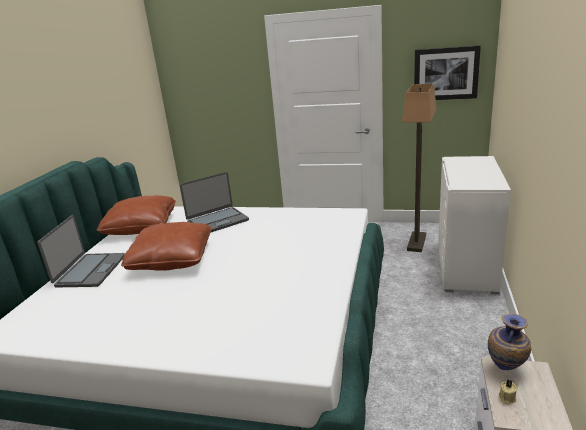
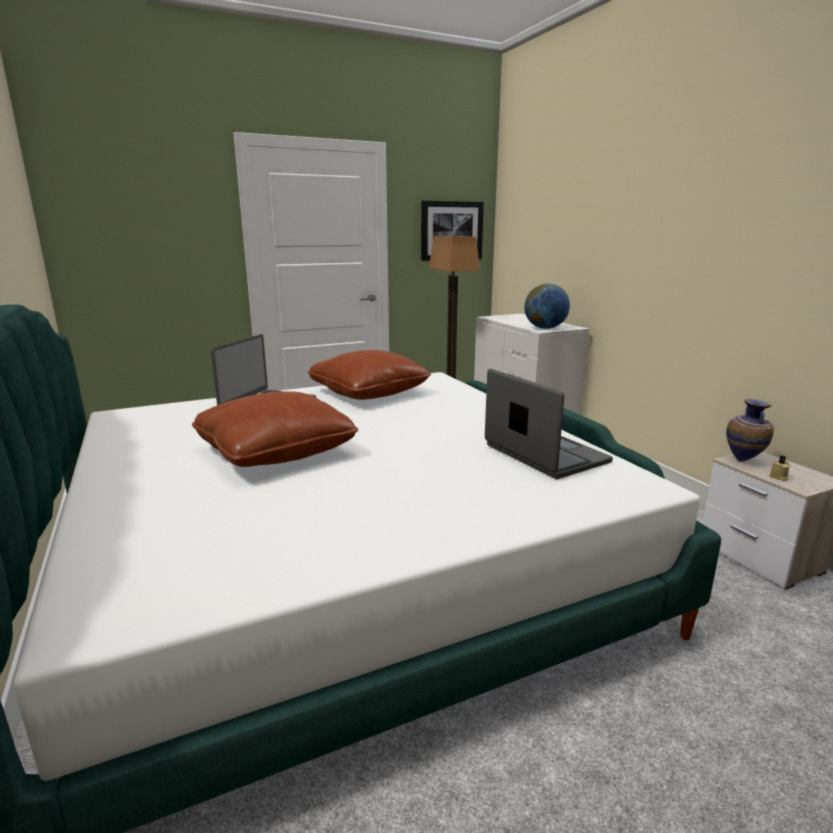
camera: 40 degrees left, 5 degrees down
laptop [38,215,125,287] -> laptop moved to [485,369,613,479]
brown pillow [97,195,176,235] -> brown pillow moved to [308,350,431,400]
none -> globe [524,284,570,329]

